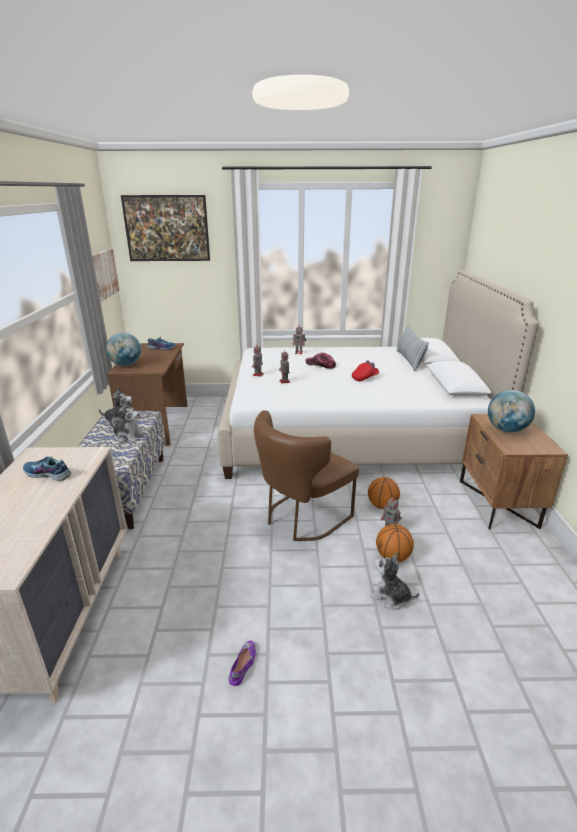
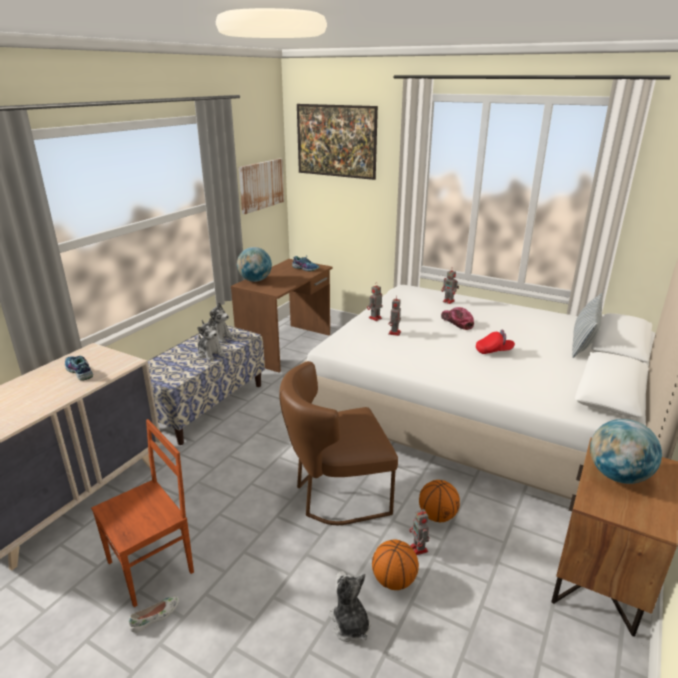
camera: 30 degrees right, 0 degrees up
purple shoe [229,640,256,686] -> white shoe [129,596,179,633]
none -> brown chair [91,419,194,607]

